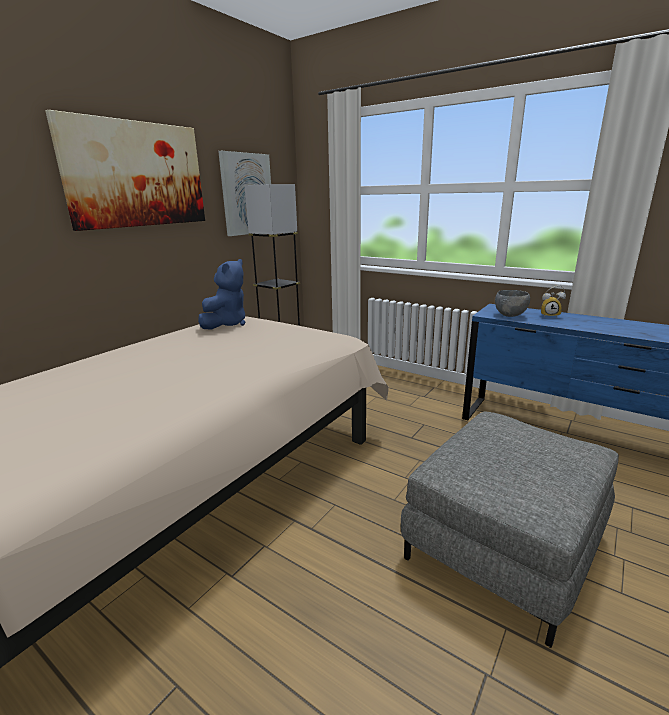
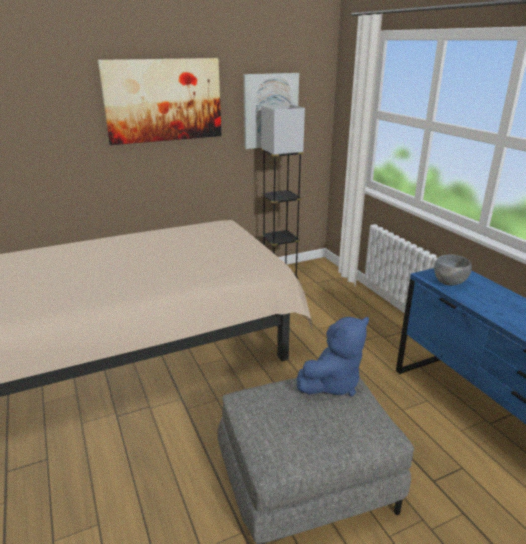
camera: 30 degrees right, 5 degrees up
blue plush toy [198,259,245,330] -> blue plush toy moved to [297,317,369,396]
alarm clock [541,285,566,317] -> none

